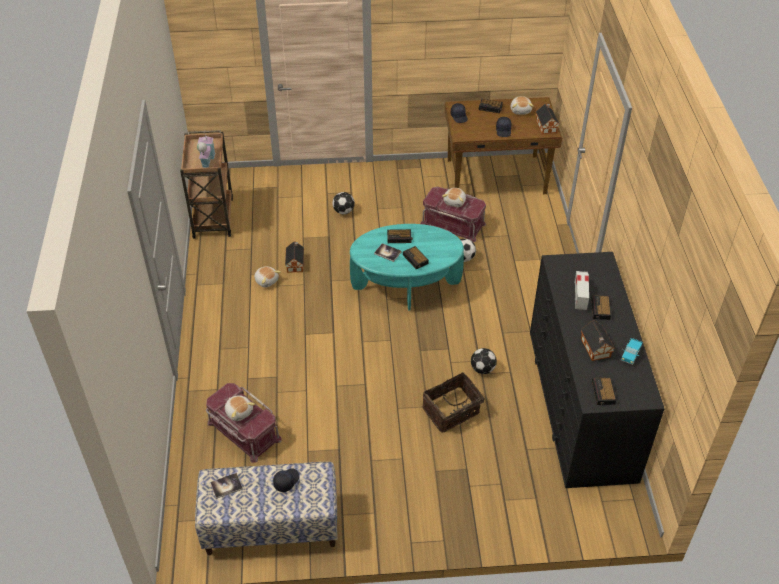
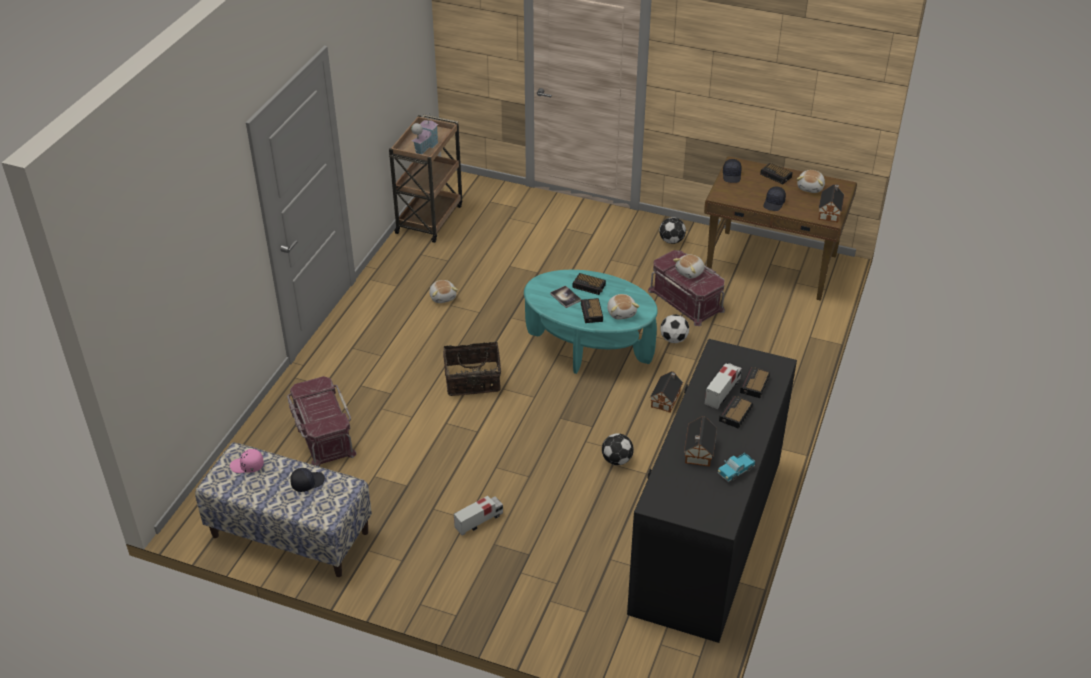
camera: 25 degrees right, 5 degrees down
book [210,473,243,499] -> pink cap [230,449,264,473]
plush toy [225,395,255,421] -> plush toy moved to [607,294,640,319]
toy house [285,241,304,273] -> toy house moved to [650,371,683,413]
football [332,192,355,214] -> football moved to [659,217,686,244]
basket [423,372,487,433] -> basket moved to [443,341,501,396]
alarm clock [592,377,616,405] -> alarm clock moved to [740,366,770,398]
none -> toy truck [454,496,503,536]

